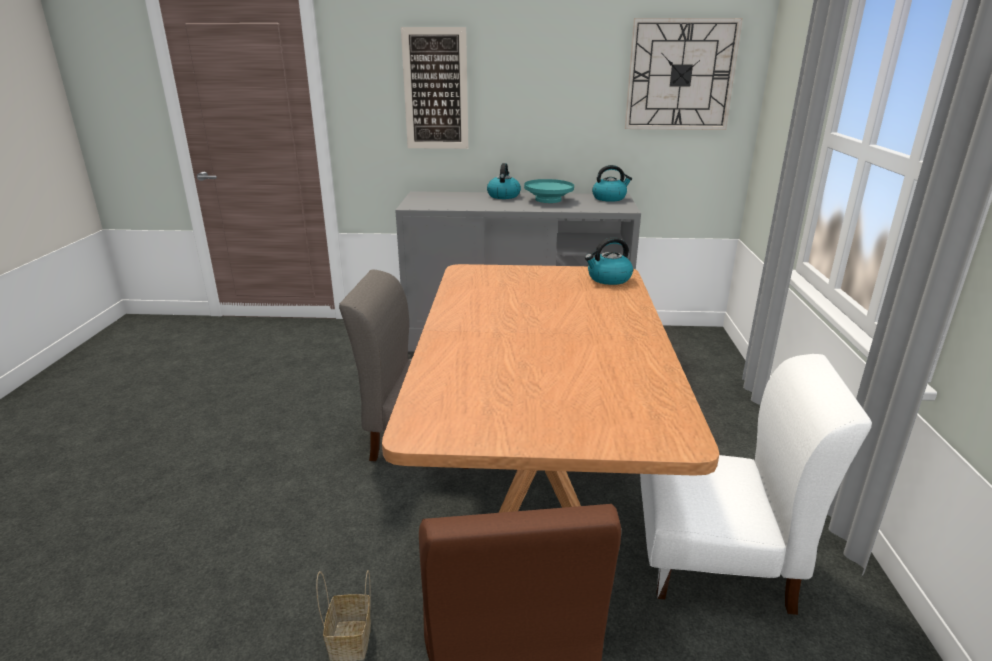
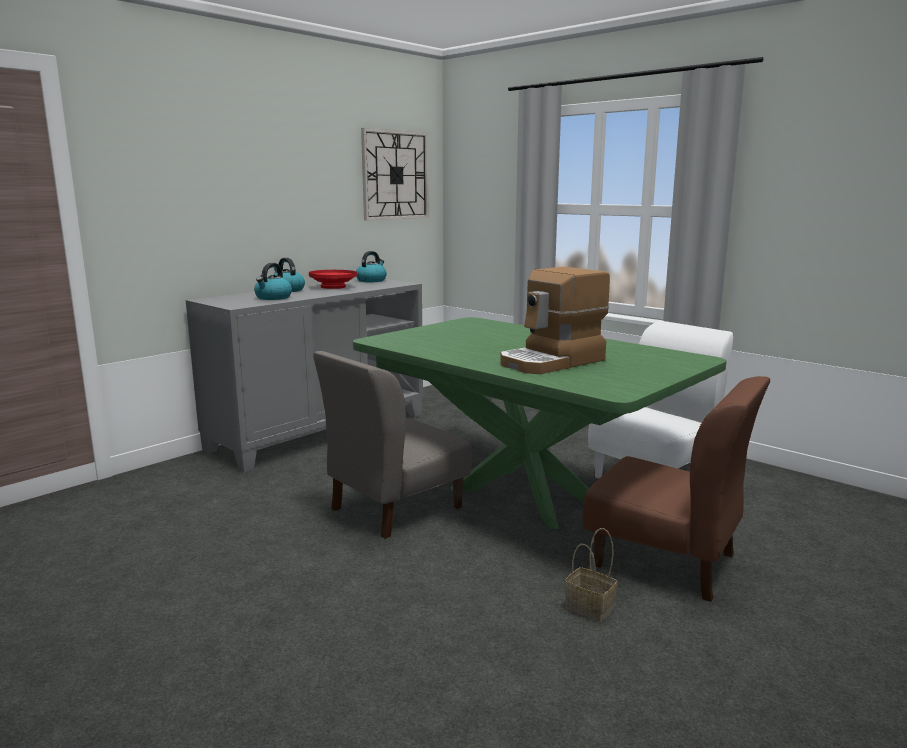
camera: 50 degrees left, 10 degrees down
brown dining table [382,264,719,513] -> green dining table [353,317,727,529]
picture [401,27,468,149] -> none
turquoise bowl [524,179,574,203] -> red bowl [309,270,357,289]
kettle [585,237,633,285] -> kettle moved to [254,263,292,300]
none -> coffee machine [500,267,610,374]

